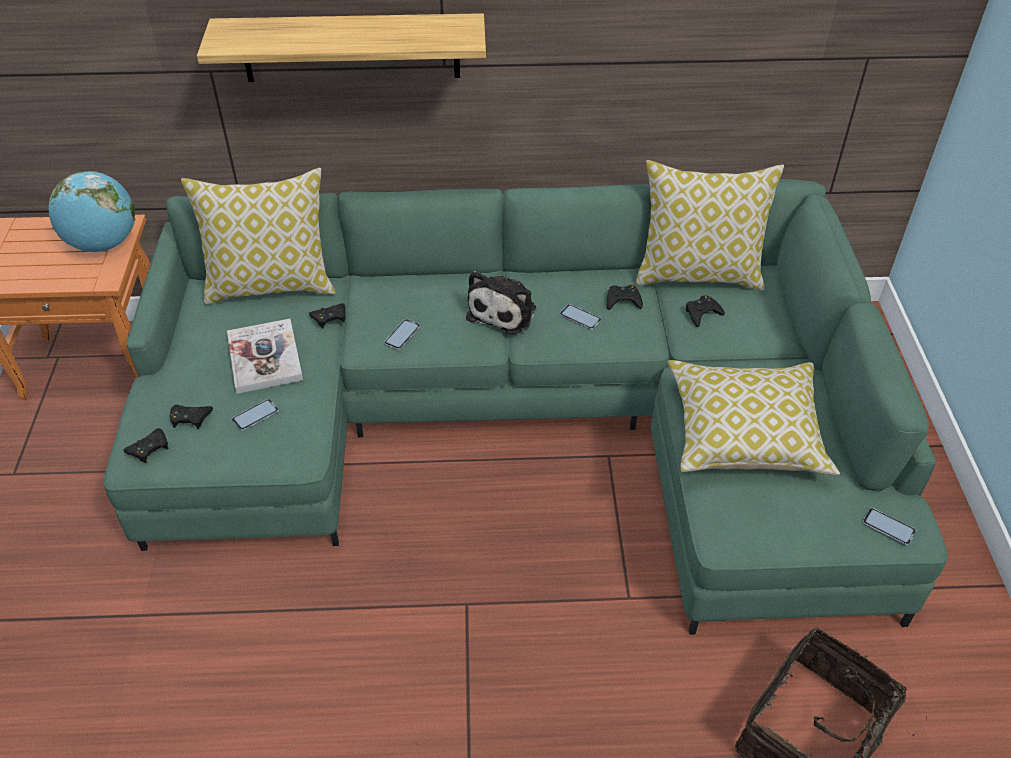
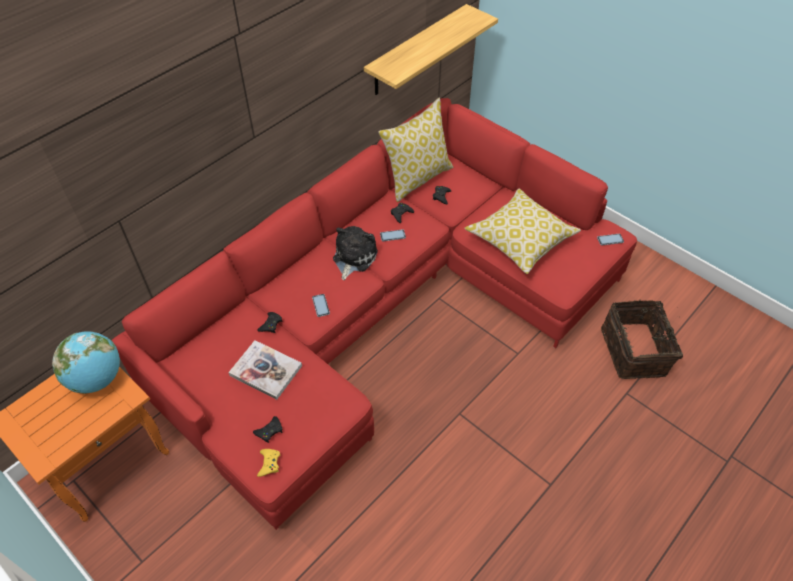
camera: 45 degrees left, 5 degrees up
green sofa [104,179,948,635] -> red sofa [111,98,637,530]
black game controller [123,428,168,463] -> yellow game controller [257,449,281,477]
pillow [181,168,336,305] -> none
shelf [197,13,486,82] -> shelf moved to [364,4,498,95]
phone [232,399,279,431] -> none
plush toy [466,271,536,335] -> plush toy turned 135 degrees counterclockwise [333,226,378,280]

